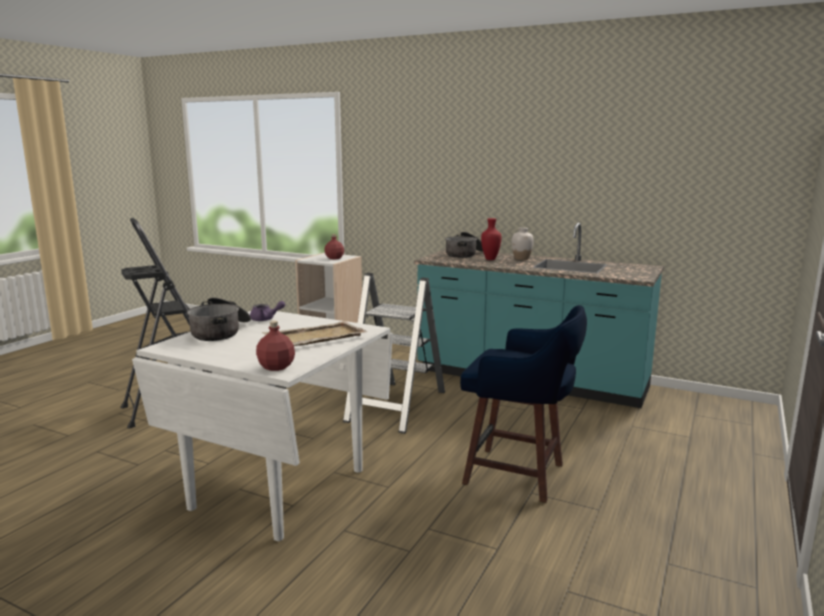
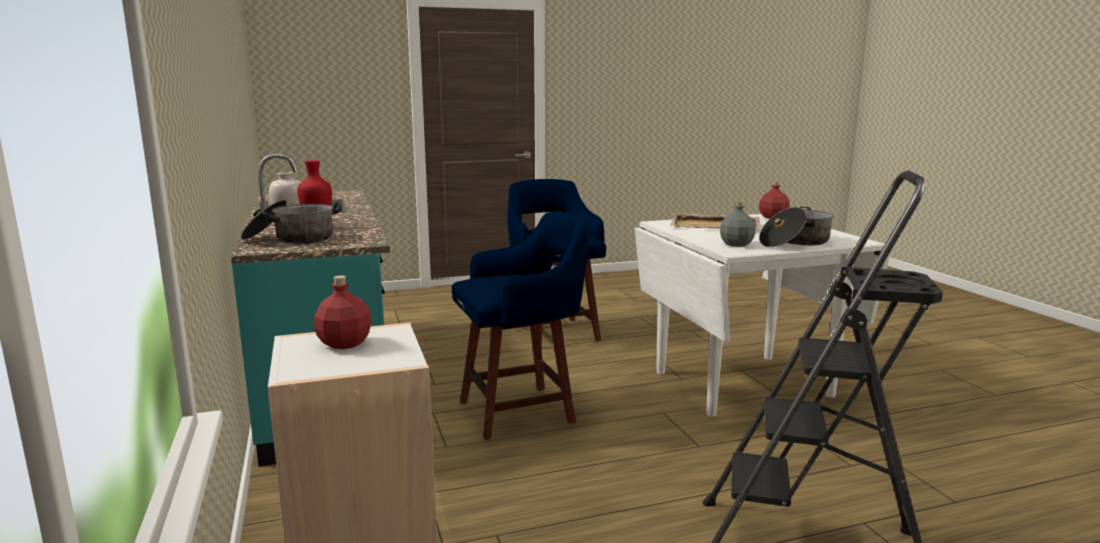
camera: 135 degrees left, 0 degrees up
purple teapot [250,301,285,321] -> grey bottle [720,201,755,247]
grey step ladder [343,273,445,434] -> blue stool [452,212,588,440]

